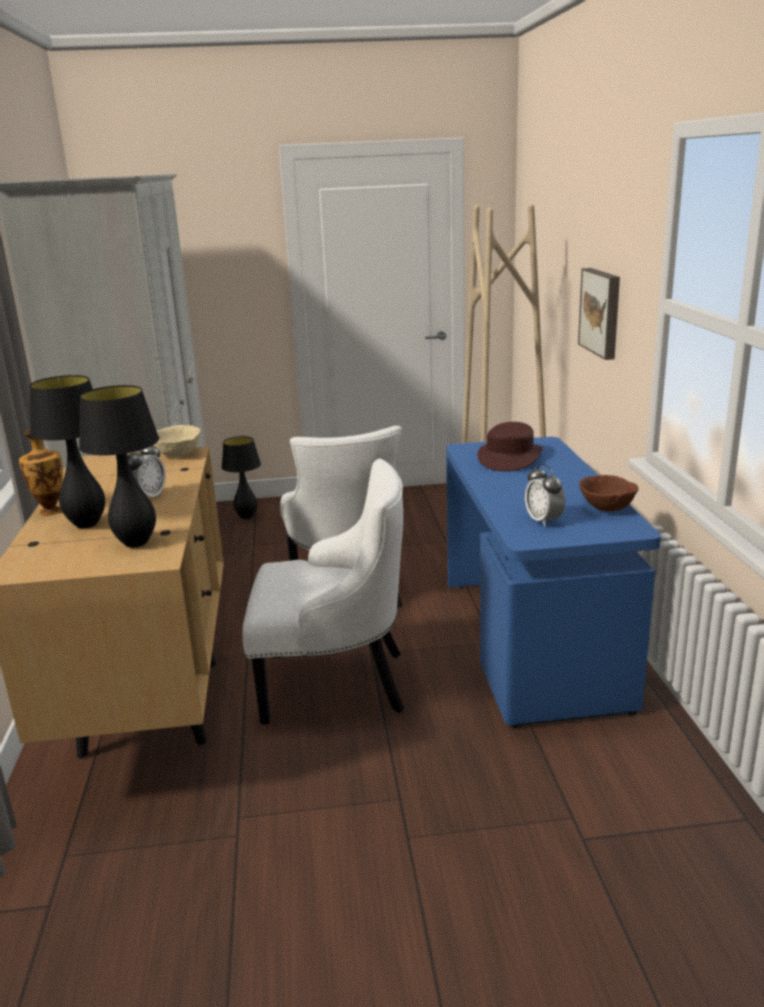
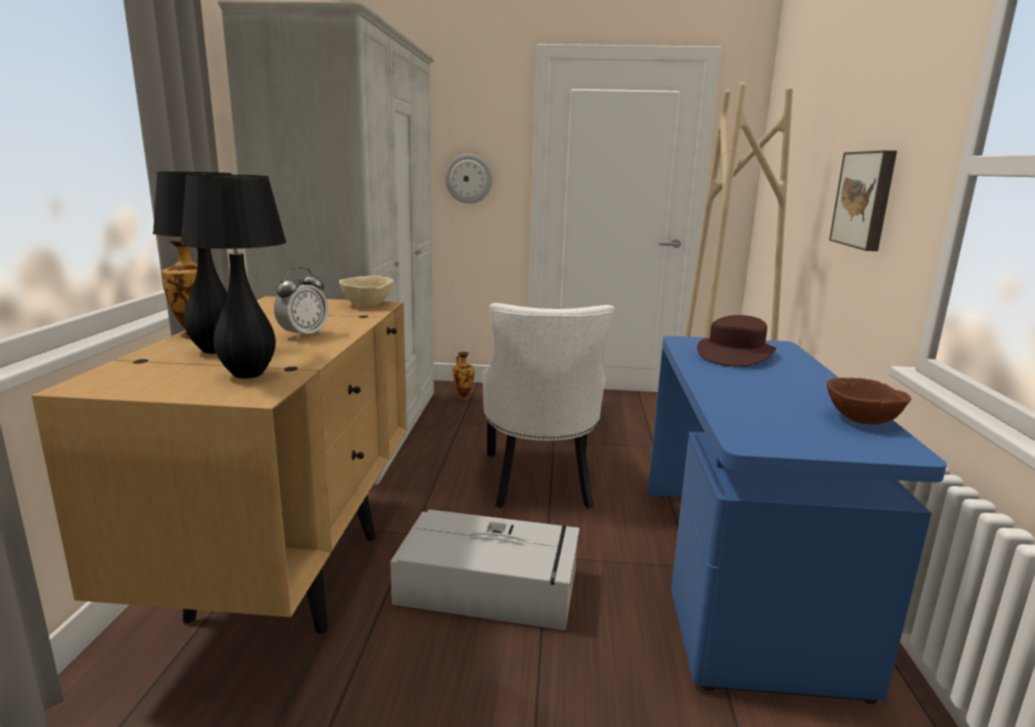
camera: 10 degrees right, 5 degrees down
black table lamp [221,436,261,519] -> vase [453,352,474,400]
white armchair [242,459,404,725] -> grey storage box [390,509,580,630]
alarm clock [525,464,565,527] -> none
none -> wall clock [445,154,492,204]

